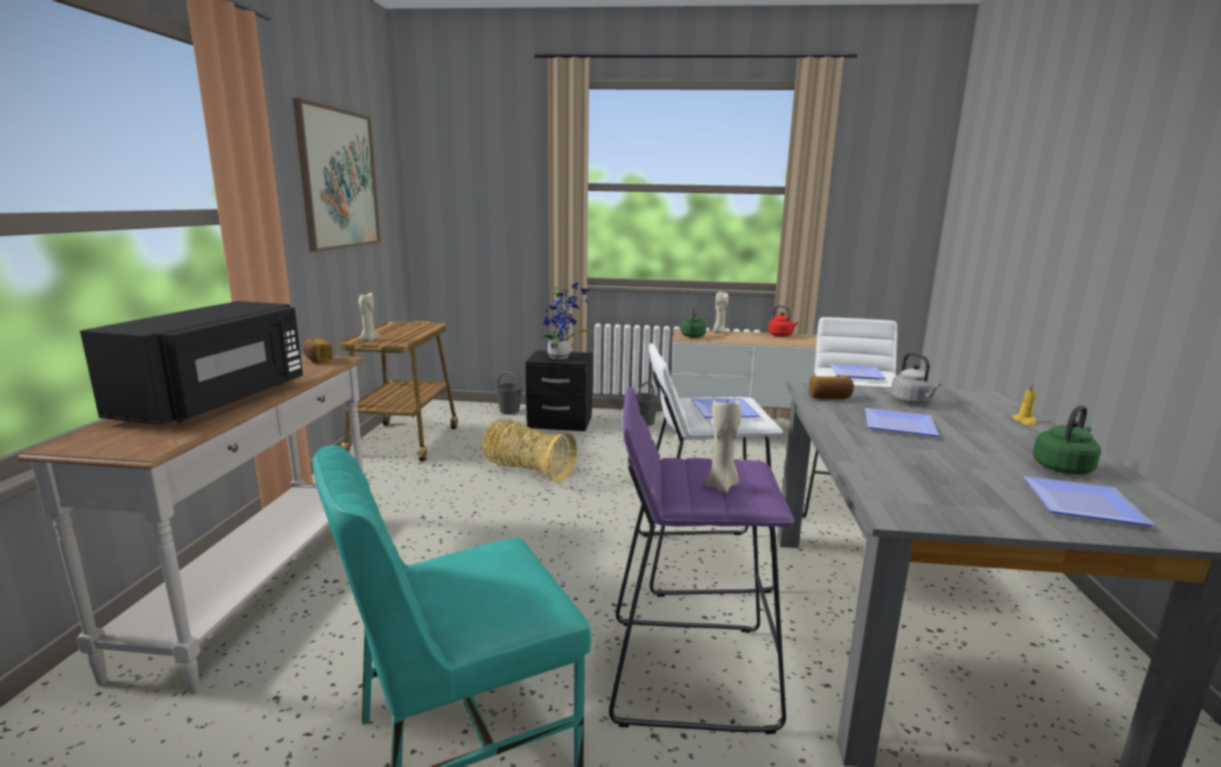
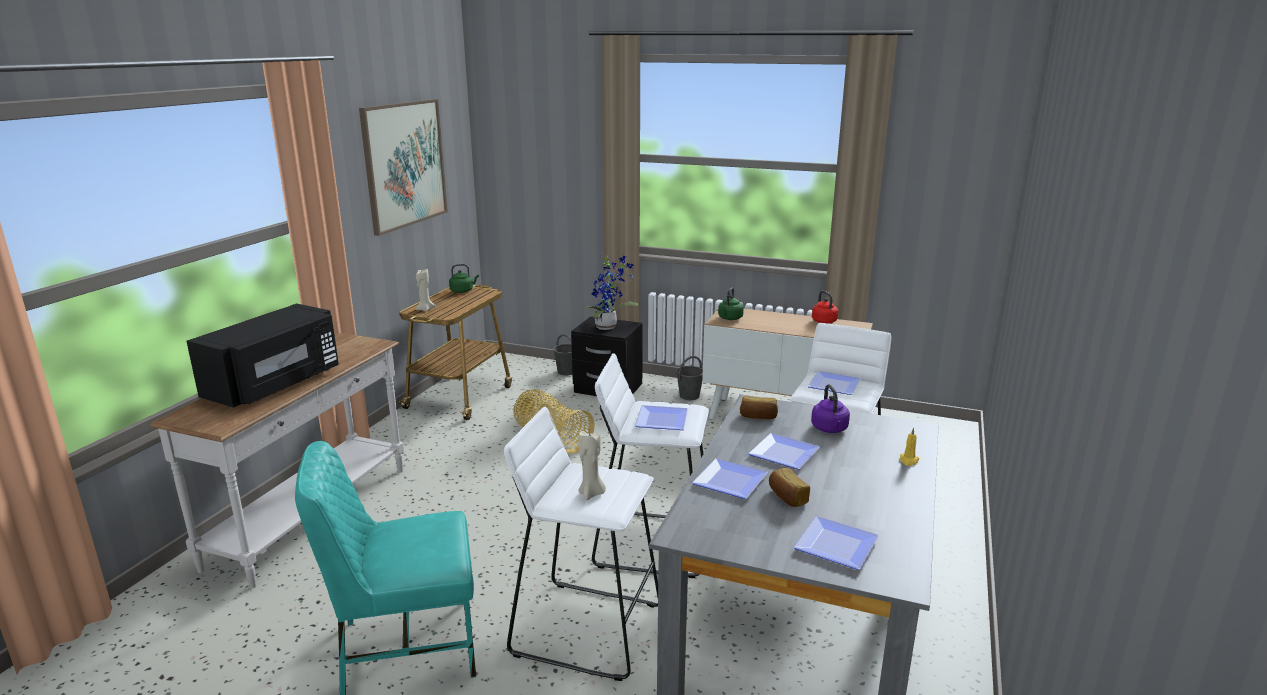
camera: 15 degrees right, 5 degrees up
bread [303,338,333,363] -> bread moved to [769,468,810,507]
purple stool [609,387,795,734] -> white stool [504,407,658,681]
beige candle [713,292,728,333] -> none
grey kettle [891,352,941,405] -> purple kettle [811,384,850,433]
green kettle [1033,405,1101,475] -> green kettle moved to [449,264,479,293]
none -> plate [692,458,768,499]

